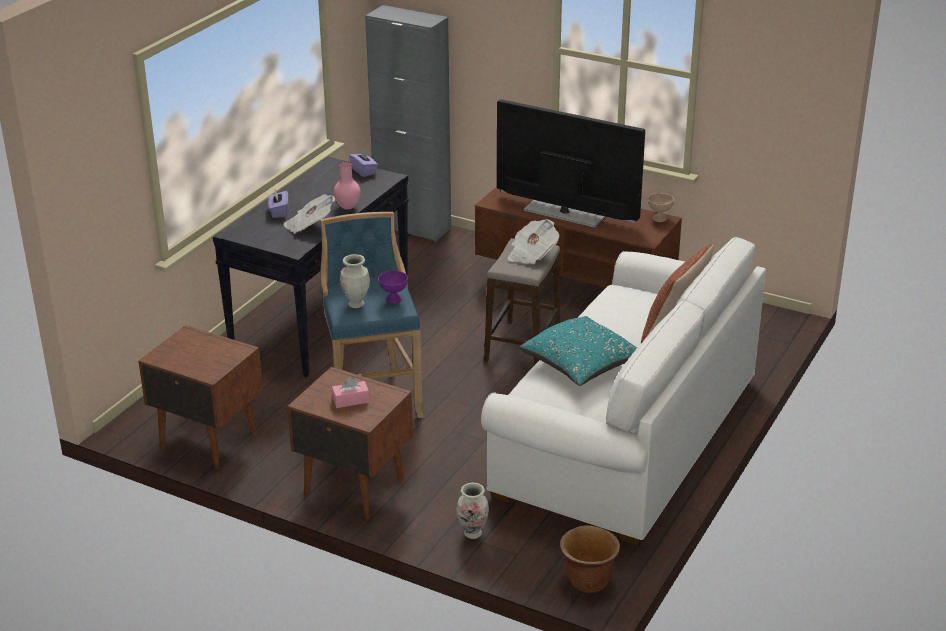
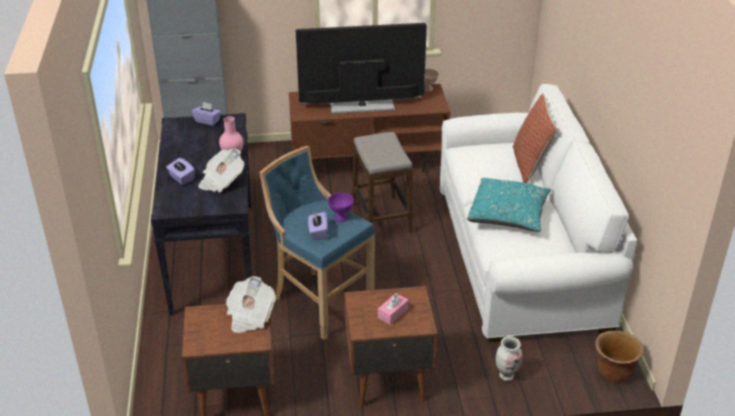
camera: 35 degrees left, 5 degrees up
vase [340,254,370,308] -> purple tissue box [308,212,328,240]
newspaper [508,219,559,265] -> newspaper moved to [226,276,276,333]

